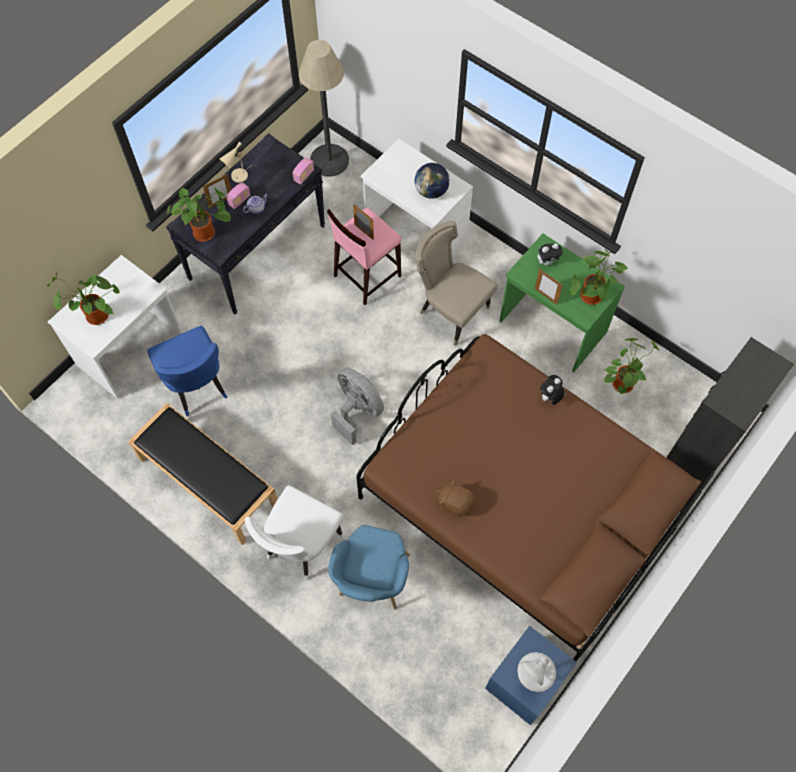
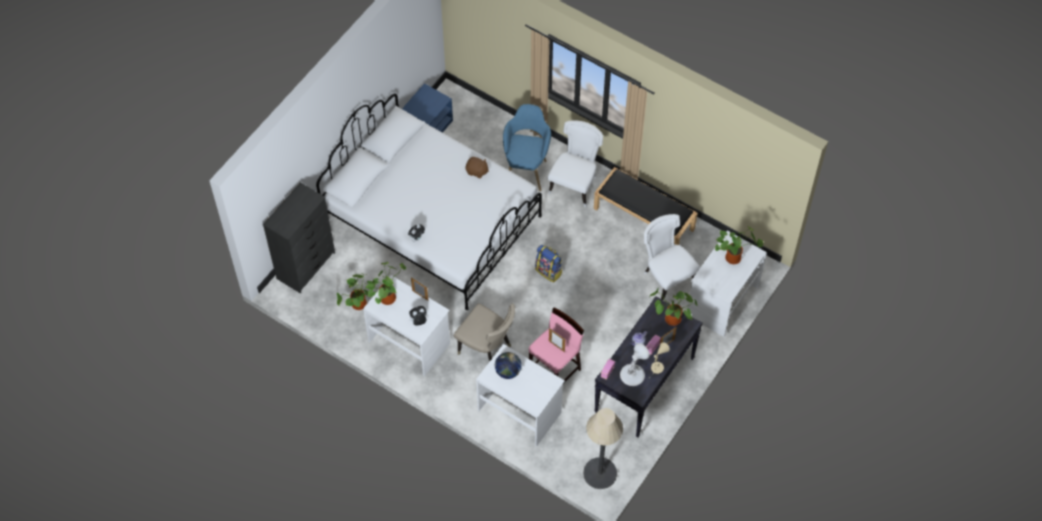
camera: 175 degrees right, 5 degrees down
blue chair [147,326,227,416] -> white chair [644,214,700,300]
grey fan [331,367,384,445] -> backpack [535,245,562,283]
brown bed [356,334,714,661] -> white bed [316,93,542,310]
green desk [499,233,625,373] -> white desk [363,275,450,376]
white table lamp [517,652,556,692] -> white table lamp moved to [620,343,650,386]

